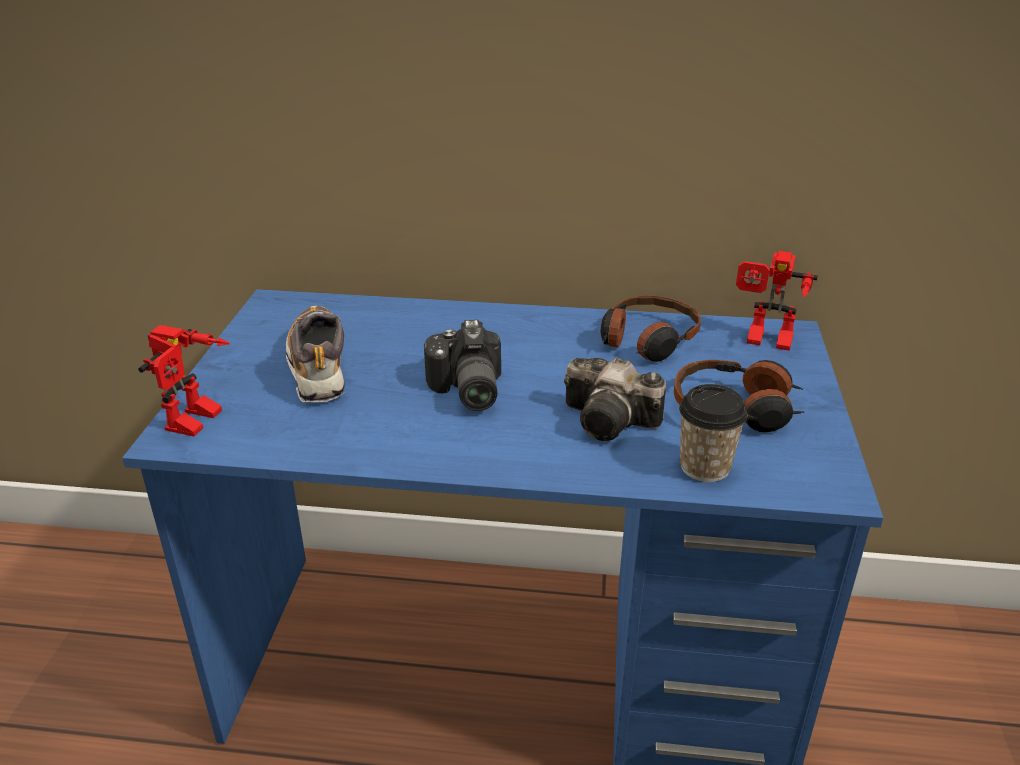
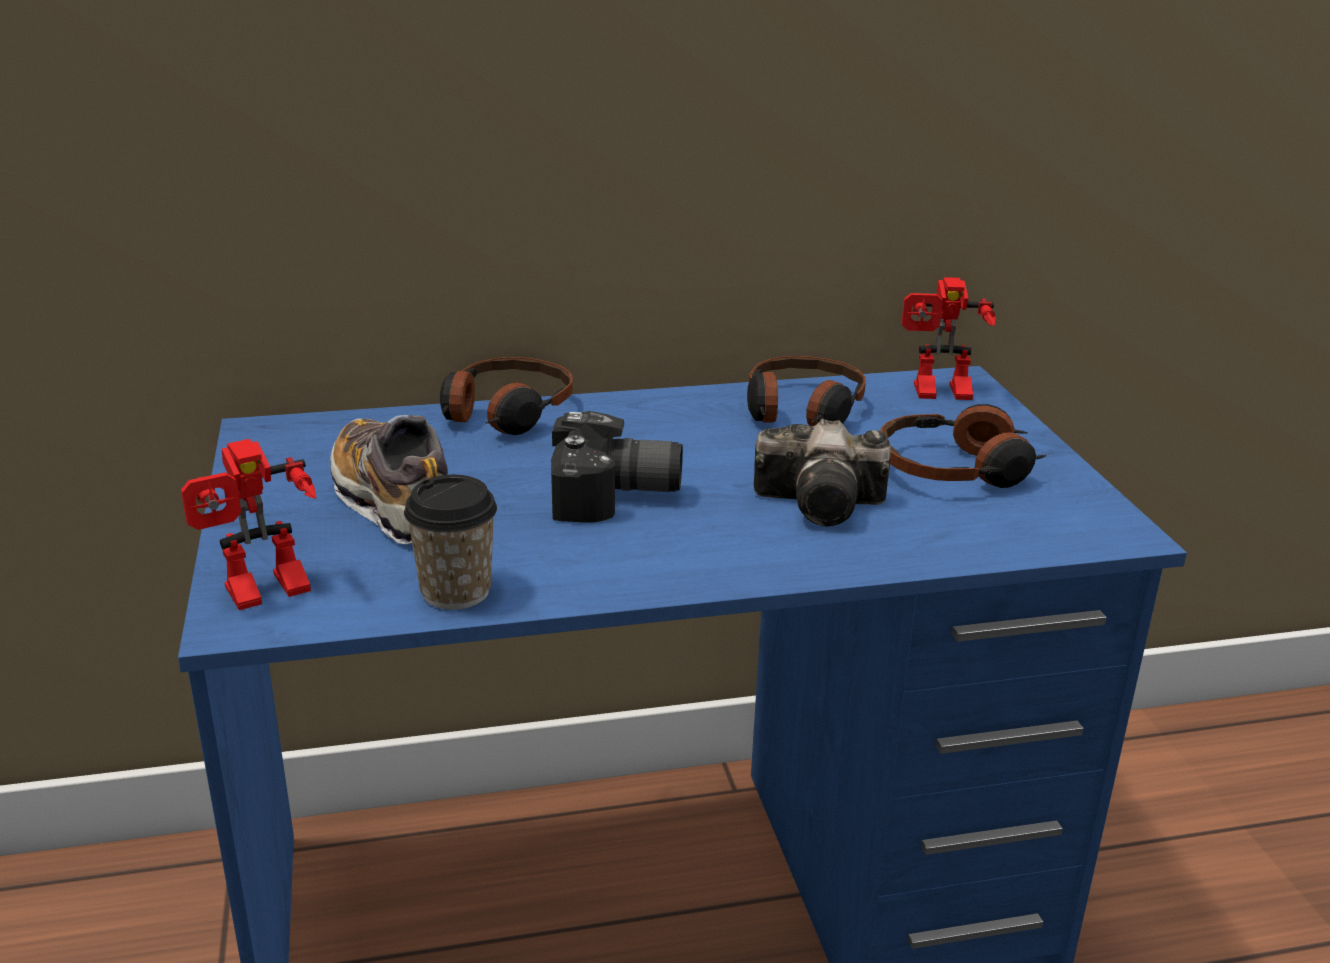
camera: 20 degrees left, 5 degrees down
toy robot [138,325,230,437] -> toy robot turned 60 degrees clockwise [181,439,316,610]
camera [424,320,501,411] -> camera turned 60 degrees counterclockwise [551,411,683,522]
cup [679,384,747,482] -> cup moved to [404,475,497,610]
none -> headphones [440,357,573,435]

